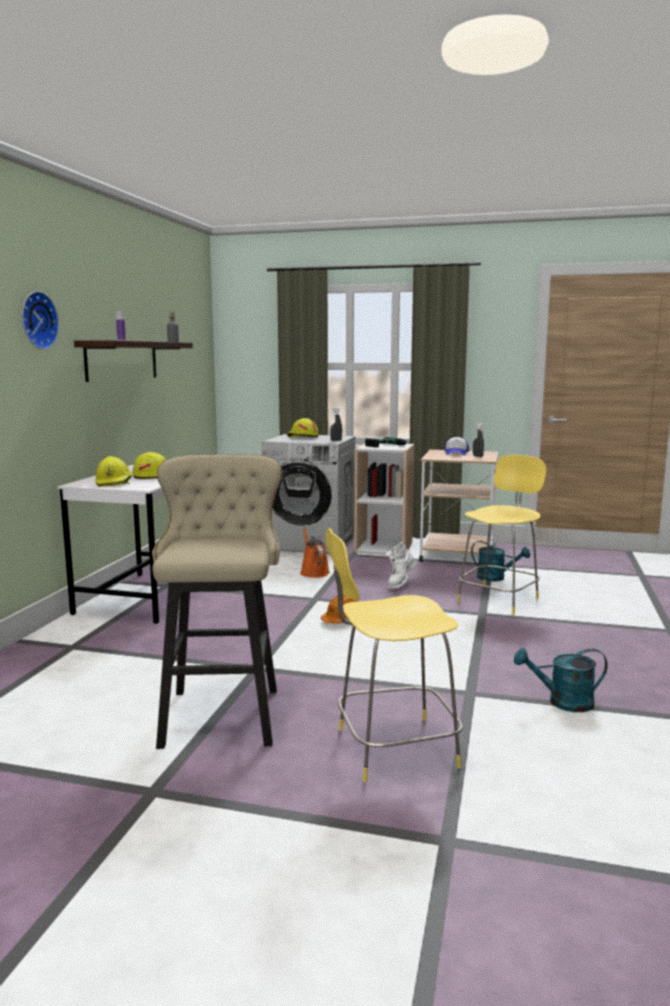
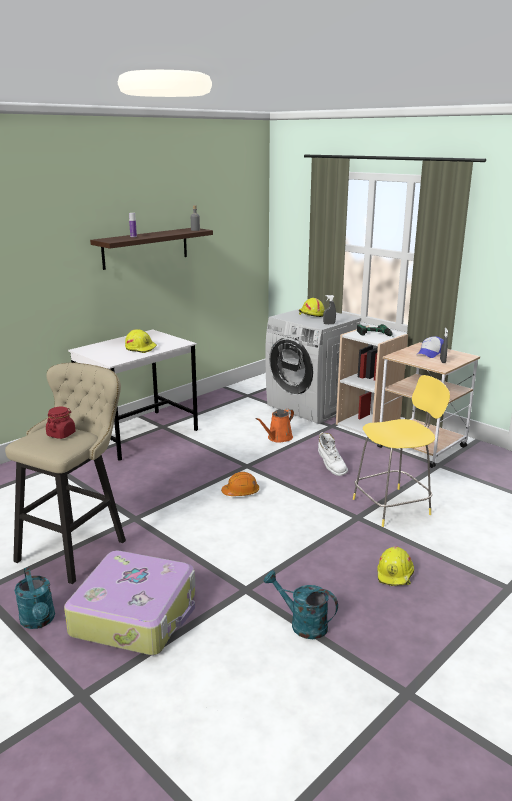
camera: 30 degrees right, 10 degrees up
wall clock [22,291,59,350] -> none
yellow hard hat [95,456,132,487] -> yellow hard hat moved to [377,546,414,586]
orange watering can [300,527,330,578] -> orange watering can turned 150 degrees counterclockwise [256,409,294,443]
yellow stool [326,528,463,782] -> suitcase [64,551,195,655]
white boot [386,542,417,589] -> white boot turned 90 degrees counterclockwise [318,432,348,476]
turquoise watering can [471,541,530,582] -> turquoise watering can moved to [14,567,55,629]
none -> red jar [46,407,76,439]

